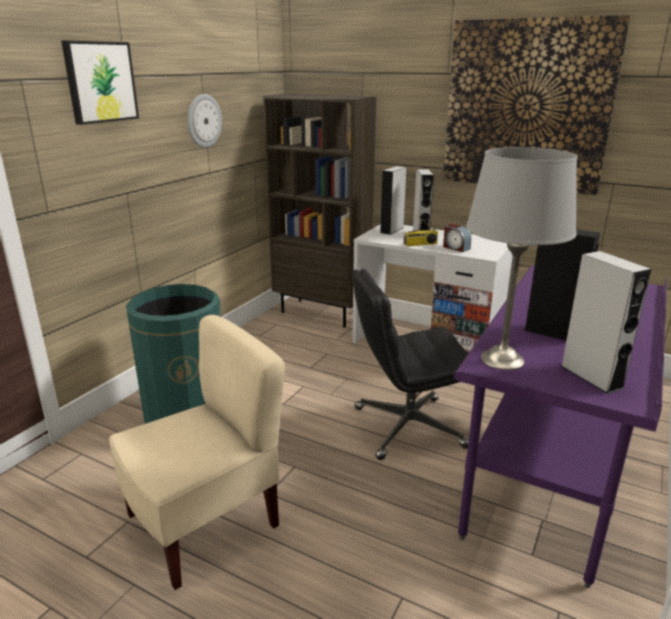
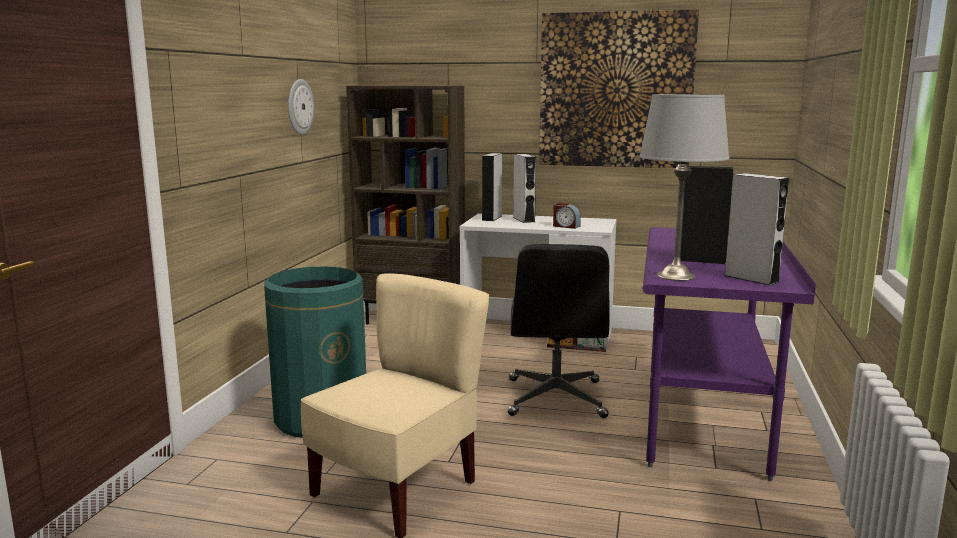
camera: 15 degrees left, 10 degrees down
picture [61,41,139,125] -> none
black office chair [352,269,469,460] -> black office chair turned 60 degrees counterclockwise [508,244,610,418]
radio [404,214,438,246] -> none

